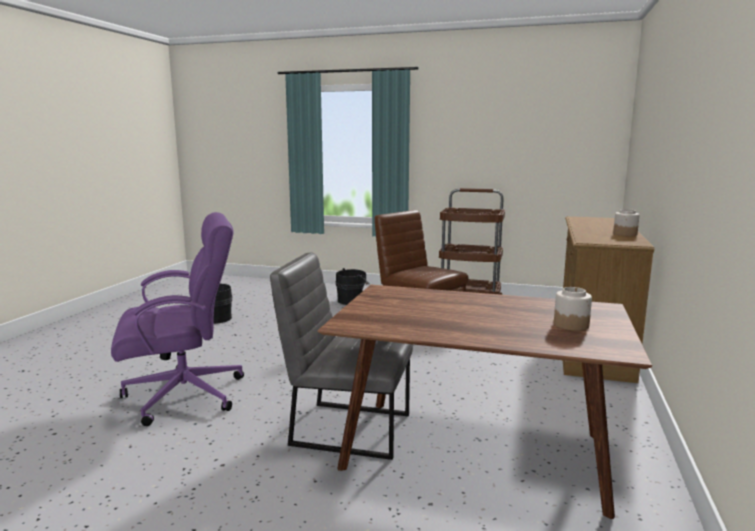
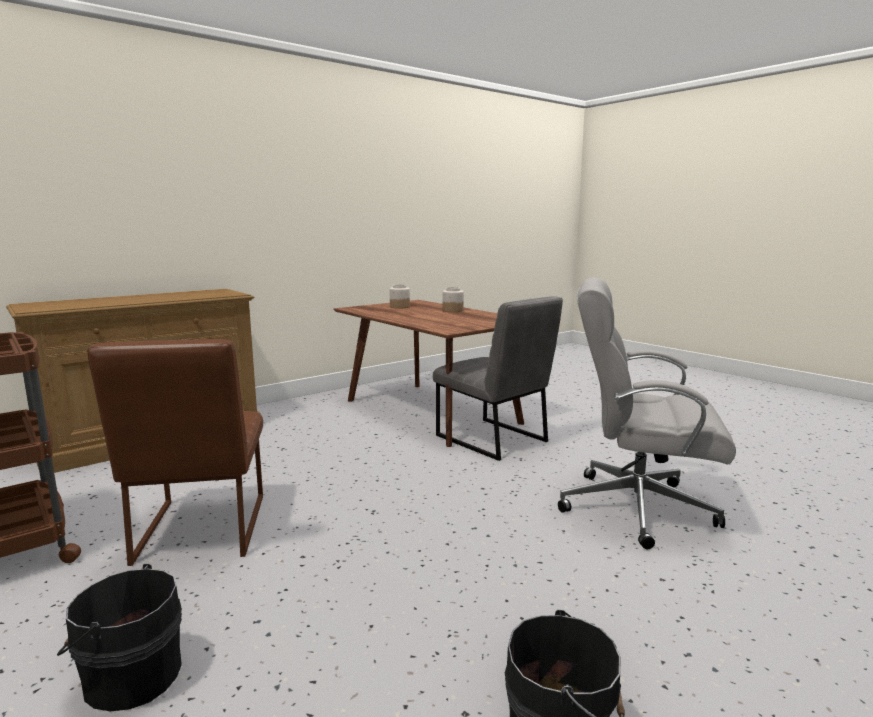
camera: 145 degrees left, 0 degrees up
purple office chair [111,212,244,426] -> grey office chair [558,277,736,549]
jar [613,209,640,236] -> jar moved to [443,287,464,312]

